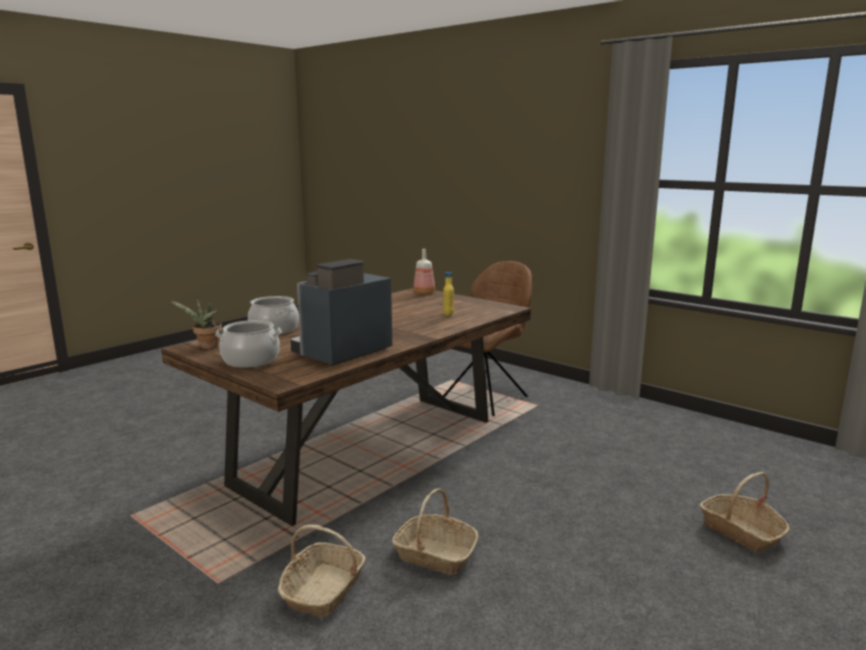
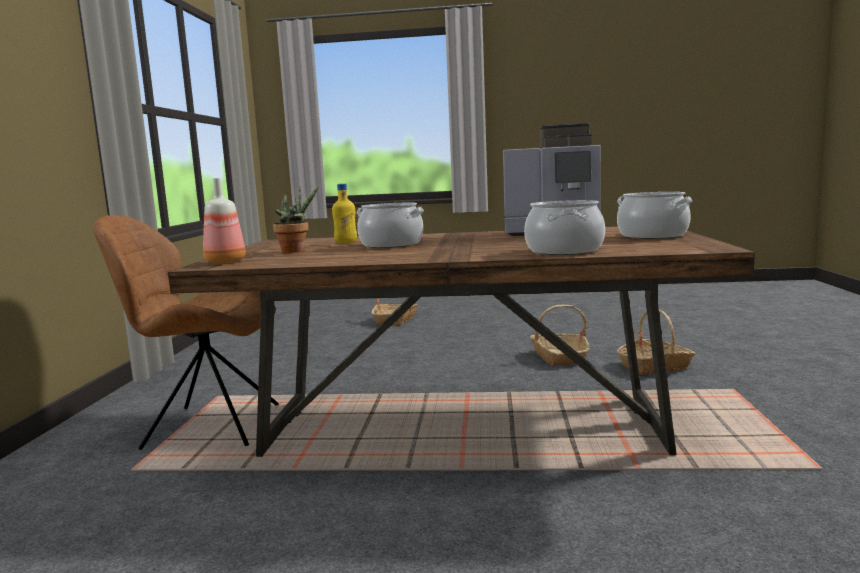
camera: 125 degrees left, 5 degrees down
potted plant [171,299,222,349] -> potted plant moved to [273,186,319,253]
none -> cooking pot [357,203,424,248]

